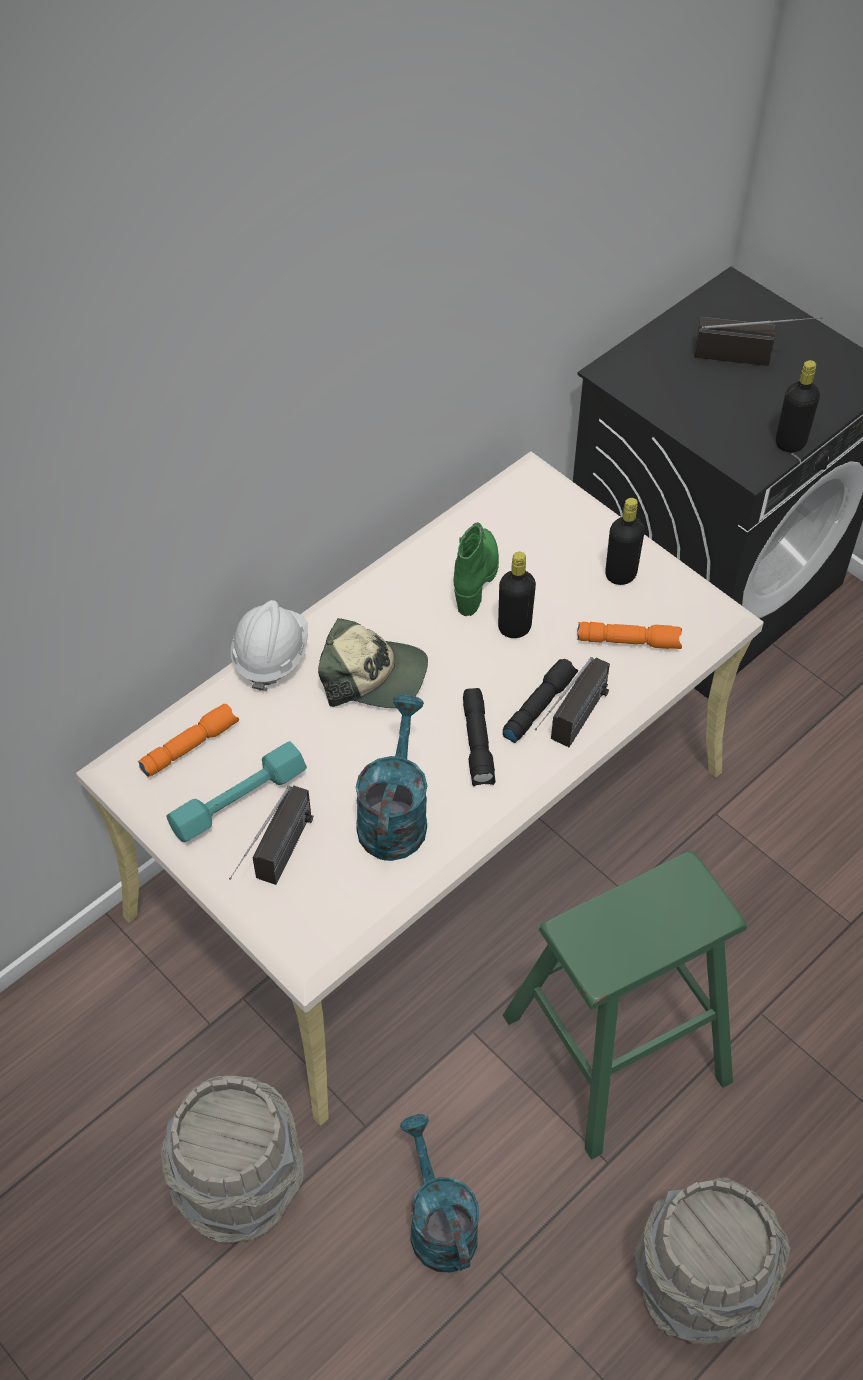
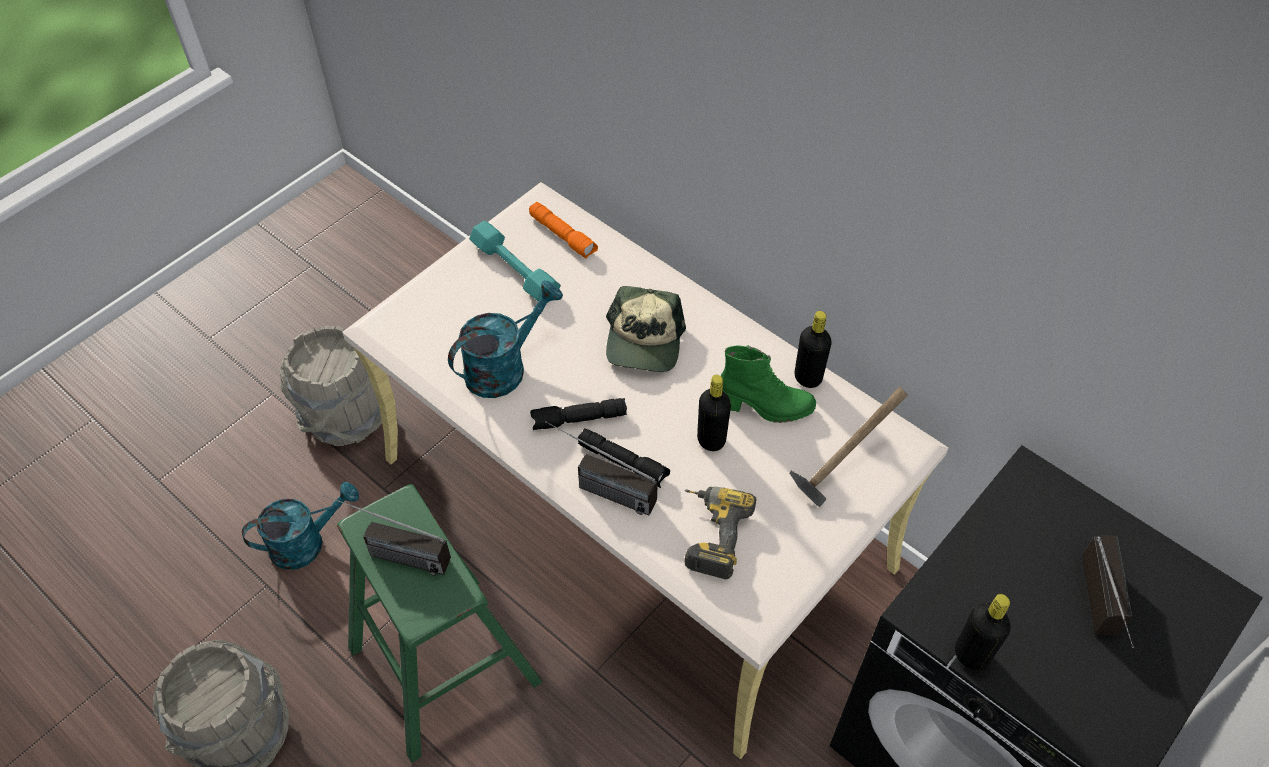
camera: 85 degrees right, 0 degrees up
radio [229,785,313,885] -> radio moved to [323,494,451,576]
white hard hat [231,600,308,691] -> none
turquoise watering can [356,695,427,861] -> turquoise watering can turned 45 degrees counterclockwise [448,280,563,398]
orange flashlight [577,622,682,649] -> power drill [685,487,756,579]
black bottle [605,498,645,585] -> black bottle moved to [795,311,832,388]
none -> hammer [789,387,908,507]

